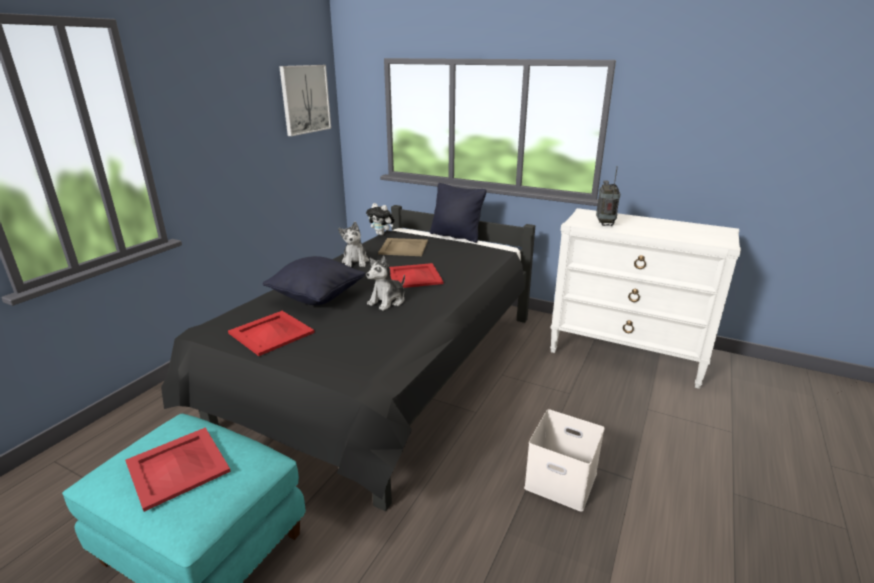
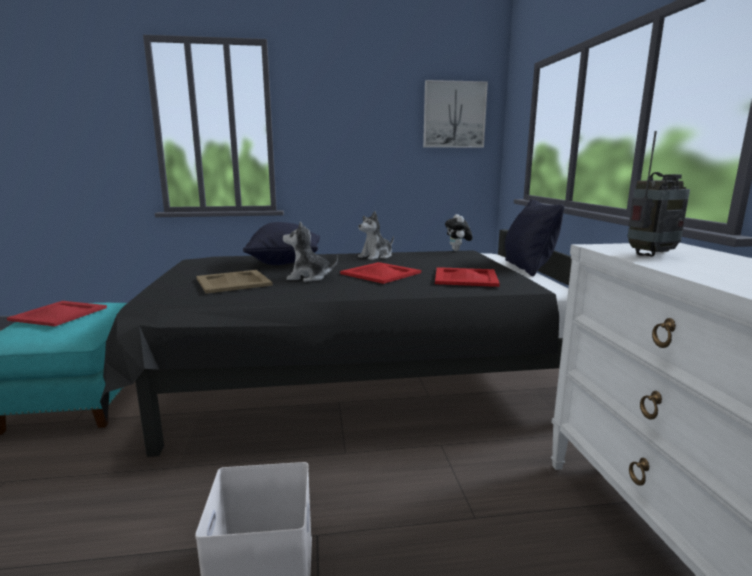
camera: 55 degrees right, 10 degrees down
red tray [228,311,315,356] -> red tray moved to [435,267,500,287]
beige tray [378,238,428,256] -> beige tray moved to [196,270,273,294]

